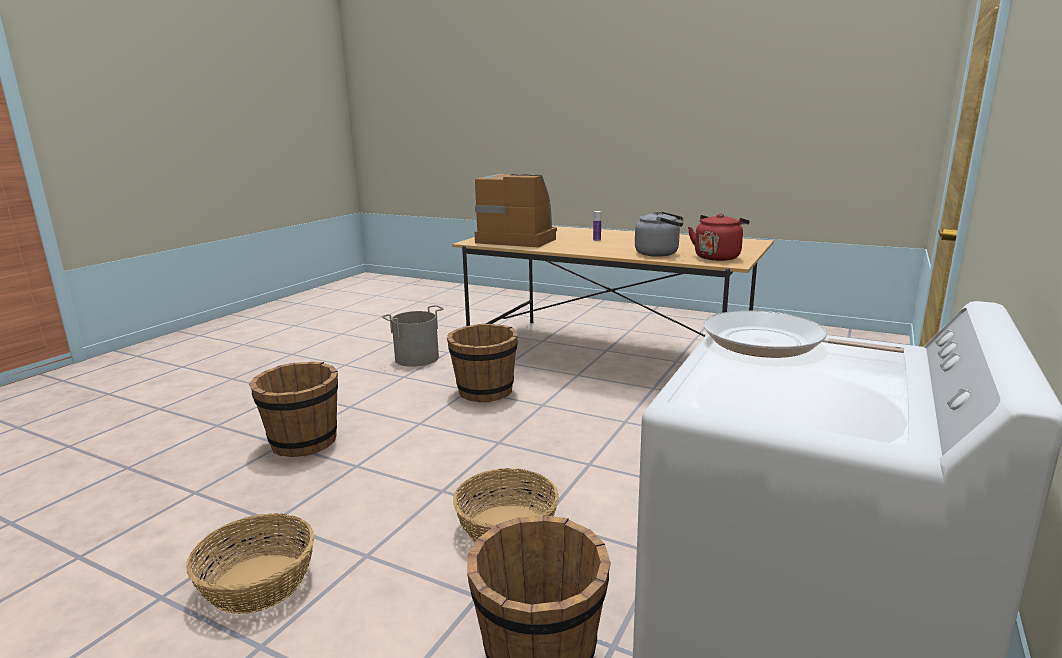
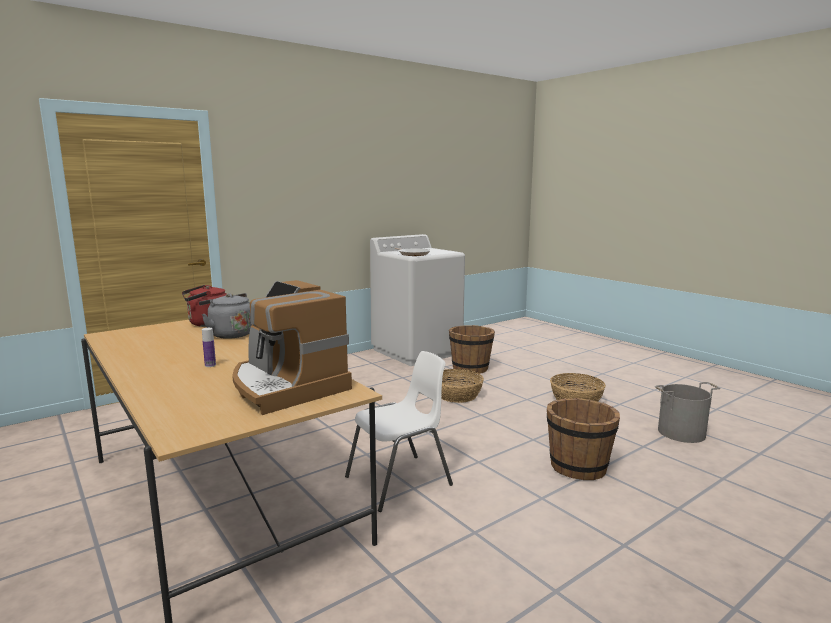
camera: 155 degrees left, 5 degrees down
grey bucket [382,305,444,367] -> grey bucket moved to [655,382,720,443]
brown bucket [447,324,518,403] -> white chair [345,351,453,512]

